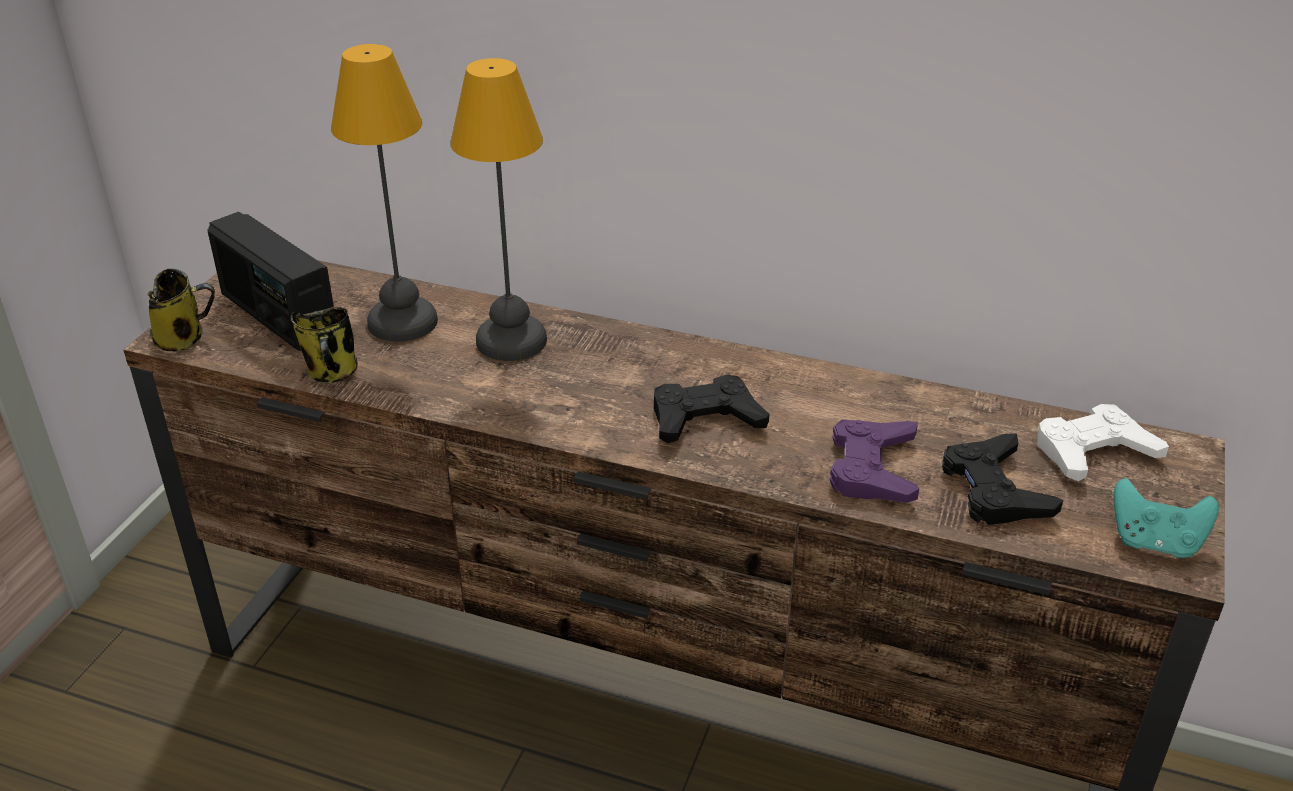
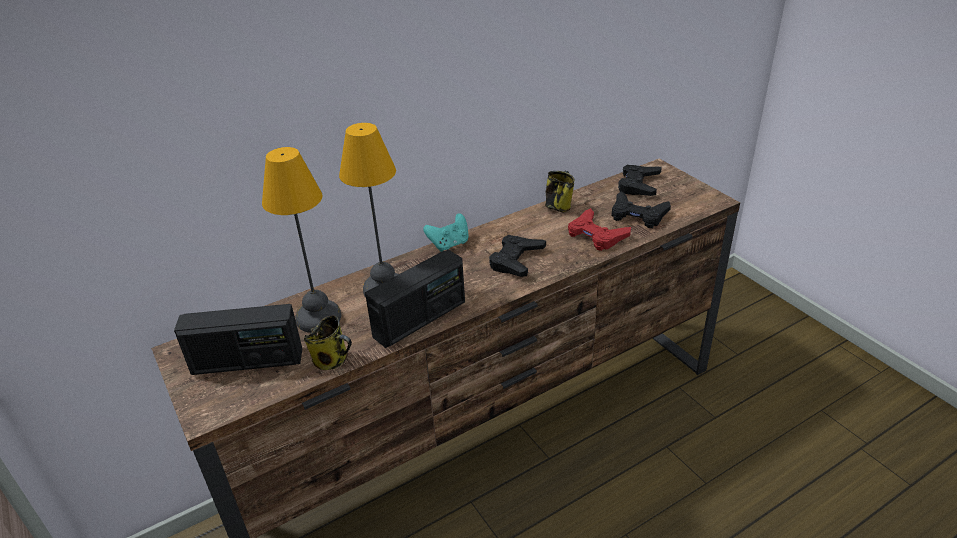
camera: 50 degrees left, 0 degrees up
mug [148,269,215,351] -> mug moved to [545,171,575,212]
purple game controller [830,419,919,503] -> red game controller [568,208,631,251]
white game controller [1037,404,1169,481] -> black game controller [618,165,662,196]
turquoise game controller [1113,478,1219,558] -> turquoise game controller moved to [423,213,469,252]
none -> radio [365,250,465,348]

